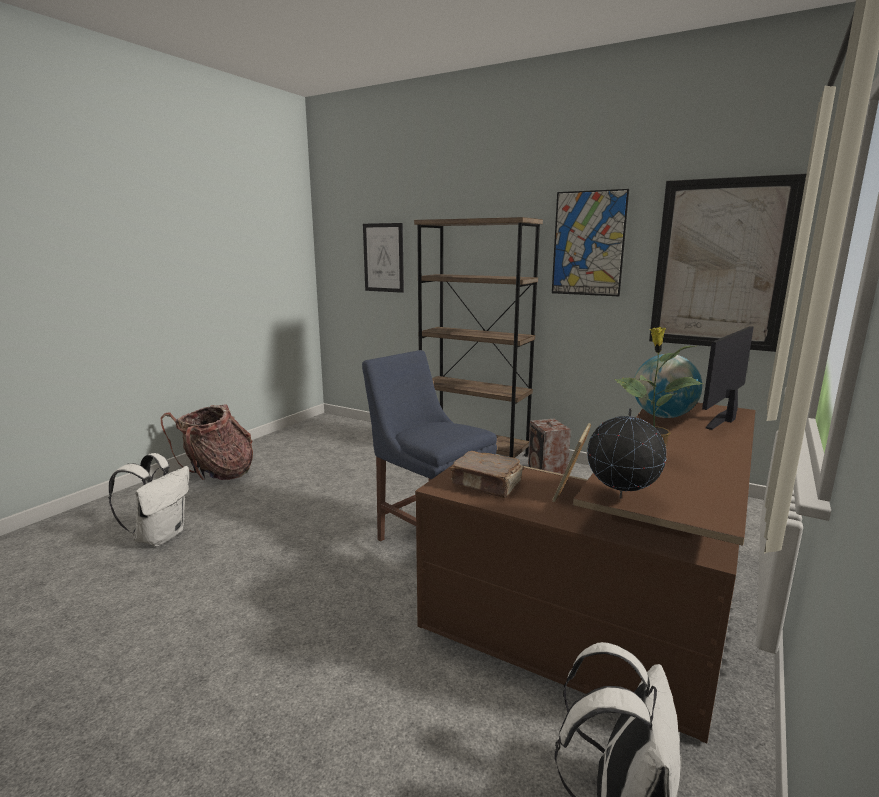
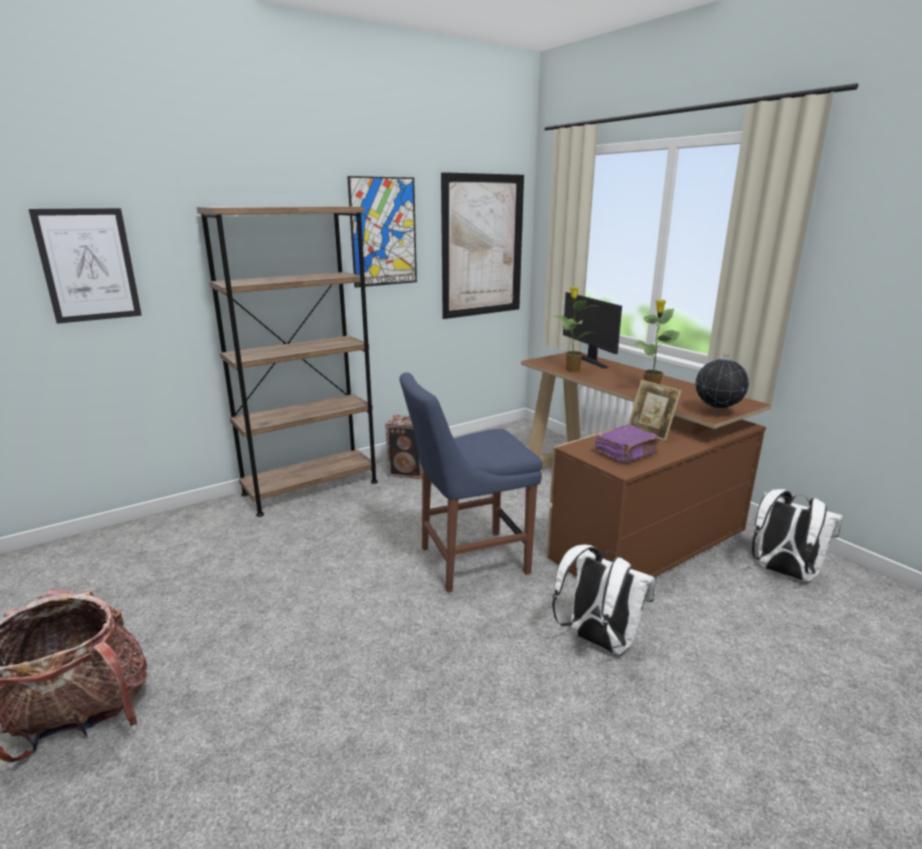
camera: 65 degrees left, 5 degrees up
white backpack [109,453,189,546] -> white backpack moved to [552,544,655,654]
brown book [449,451,523,498] -> purple book [595,424,659,463]
globe [634,354,702,418] -> potted plant [553,287,598,372]

